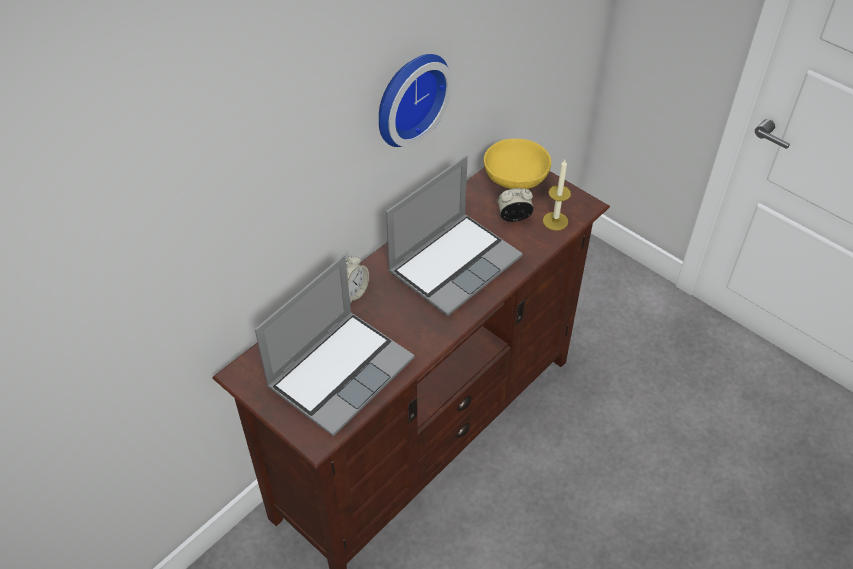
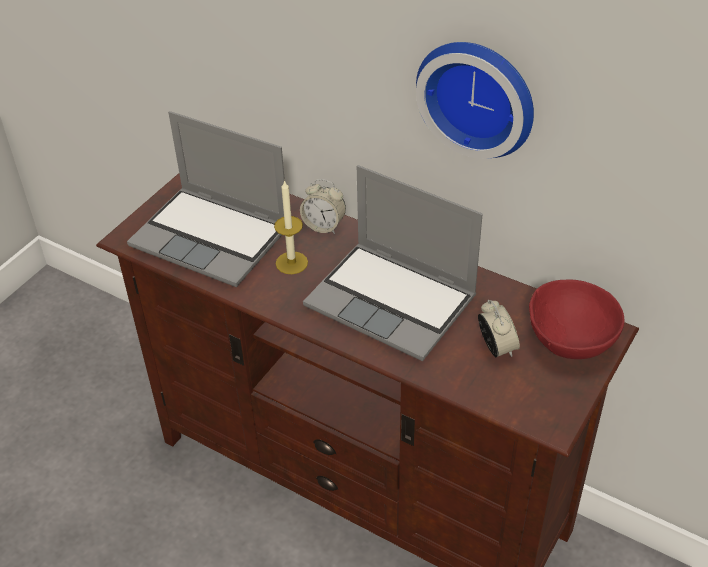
camera: 80 degrees right, 5 degrees down
yellow bowl [484,139,551,189] -> red bowl [529,280,625,359]
candle [543,160,571,231] -> candle moved to [274,180,308,274]

